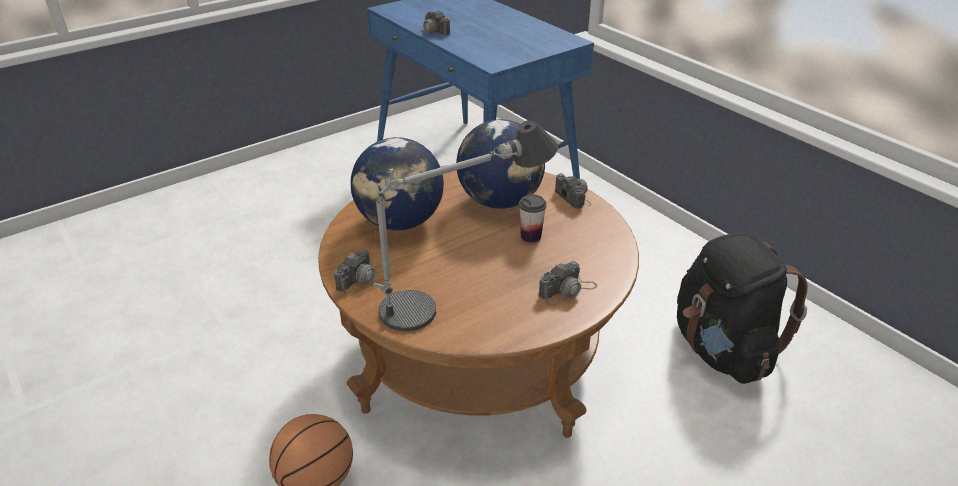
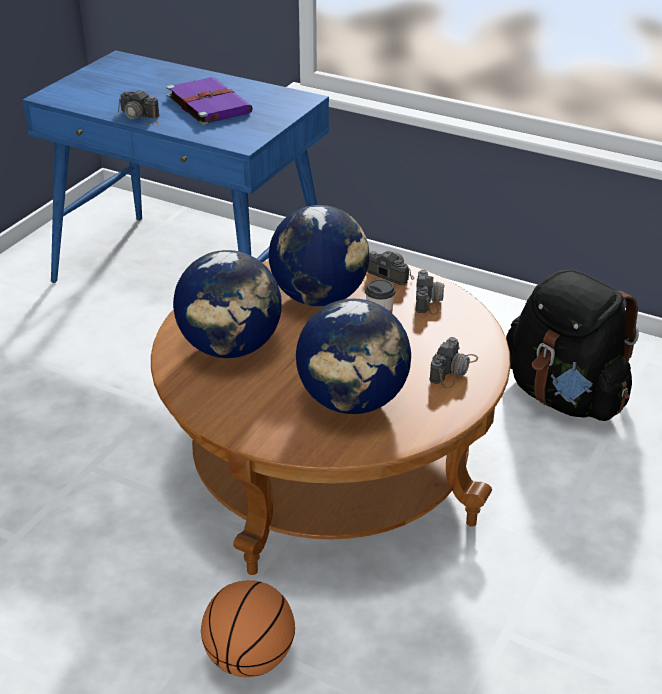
camera: 25 degrees left, 0 degrees up
camera [334,249,383,296] -> camera moved to [416,270,445,315]
table lamp [373,120,558,332] -> globe [296,299,411,414]
none -> purple book [167,77,253,125]

